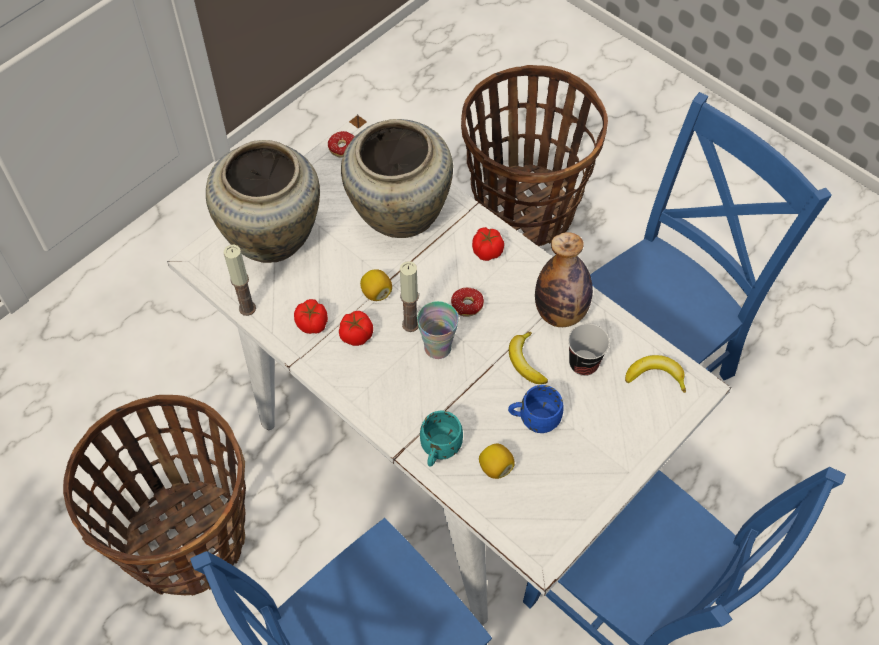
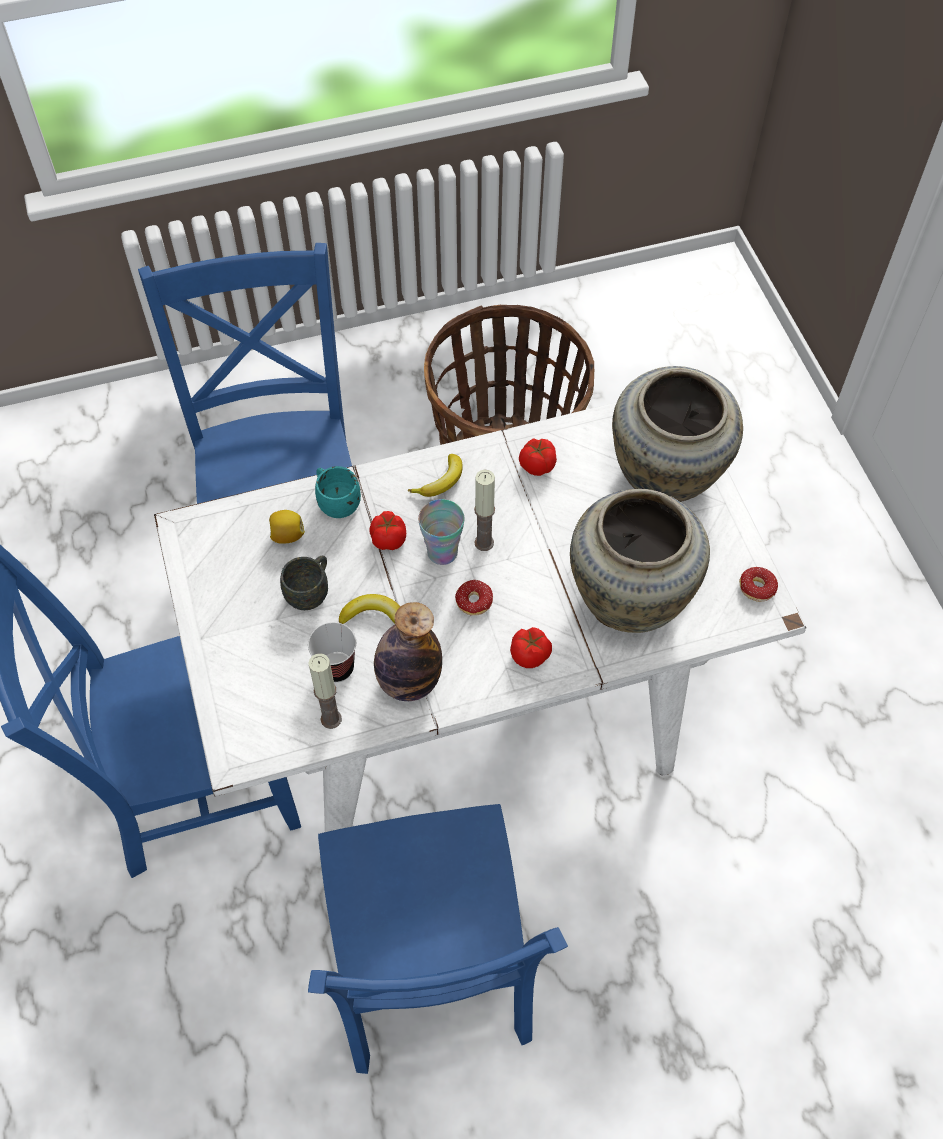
camera: 120 degrees right, 0 degrees up
candle [224,245,256,316] -> candle moved to [308,654,342,729]
tomato [339,311,373,346] -> tomato moved to [369,511,406,550]
lemon [360,269,392,301] -> none
basket [461,65,608,246] -> none
blue mug [508,385,564,433] -> grey mug [280,556,328,610]
banana [625,355,686,393] -> banana moved to [408,454,463,497]

